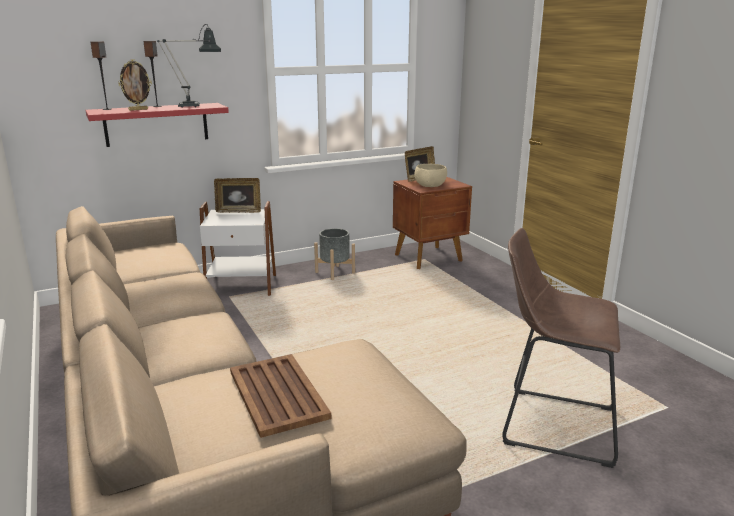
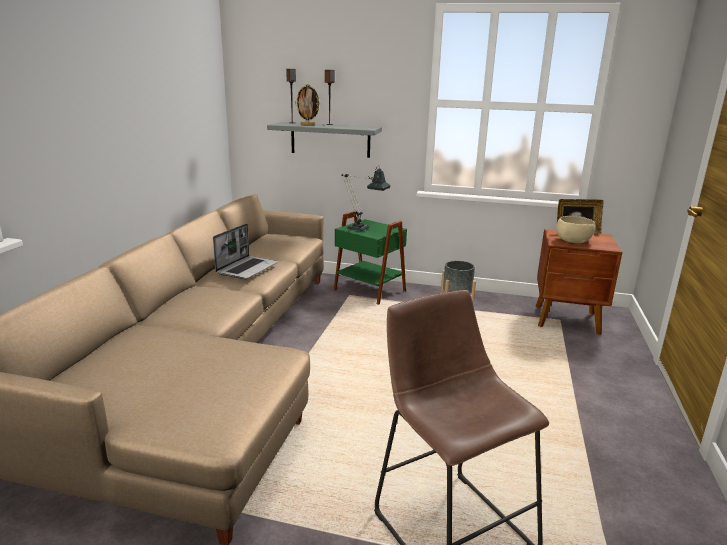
camera: 40 degrees right, 0 degrees up
red shelf [85,103,229,147] -> grey shelf [267,122,382,158]
table lamp [157,24,221,108] -> table lamp moved to [341,166,391,231]
white side table [200,201,276,296] -> green side table [334,211,407,305]
picture frame [214,178,261,213] -> none
brown tray [230,354,331,438] -> none
none -> laptop [213,223,278,279]

